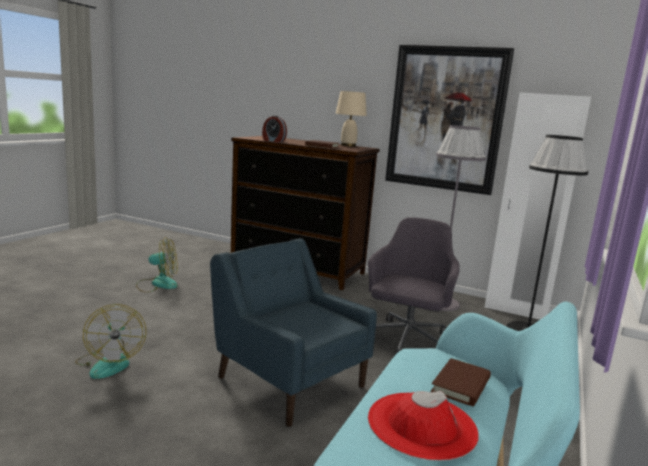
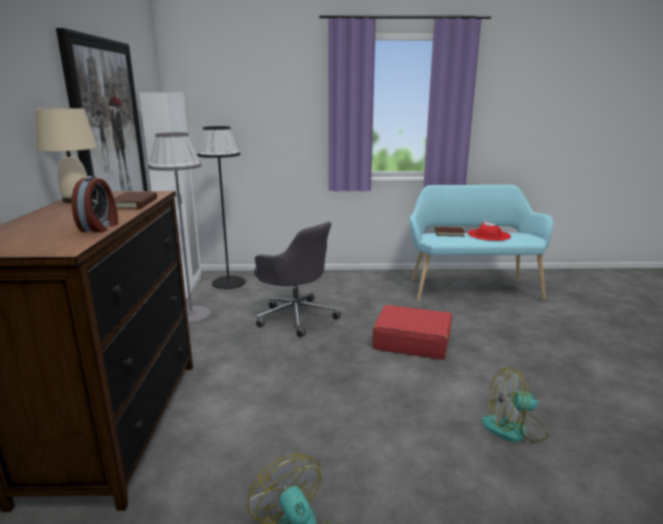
camera: 115 degrees left, 5 degrees up
fan [75,304,146,379] -> fan turned 135 degrees counterclockwise [481,367,549,443]
blue armchair [210,238,377,427] -> red suitcase [373,305,452,360]
grey office chair [368,217,459,355] -> grey office chair turned 135 degrees counterclockwise [254,221,341,337]

